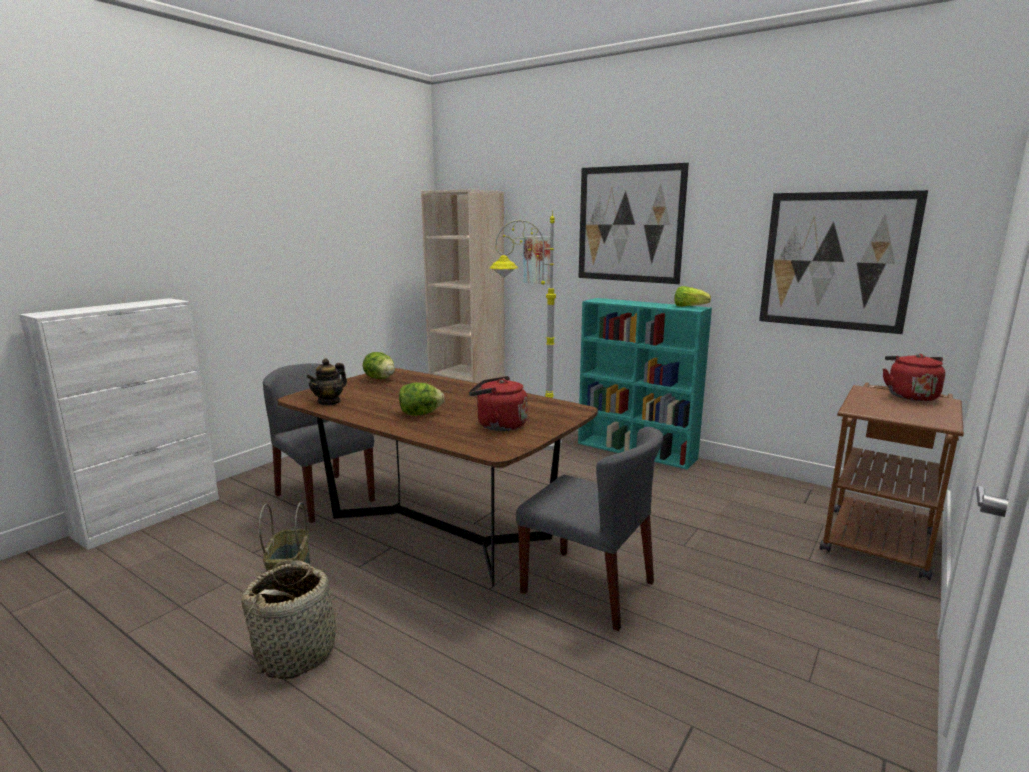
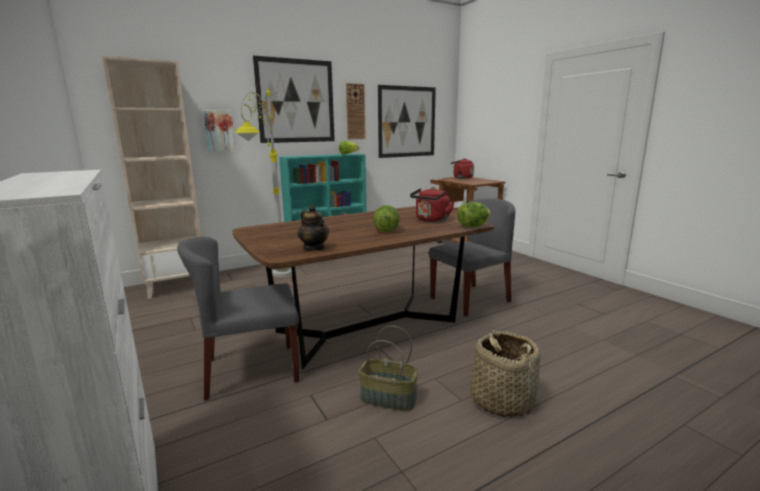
camera: 65 degrees left, 0 degrees up
lettuce [363,352,395,379] -> lettuce moved to [457,202,491,227]
none -> wall clock [346,83,366,139]

